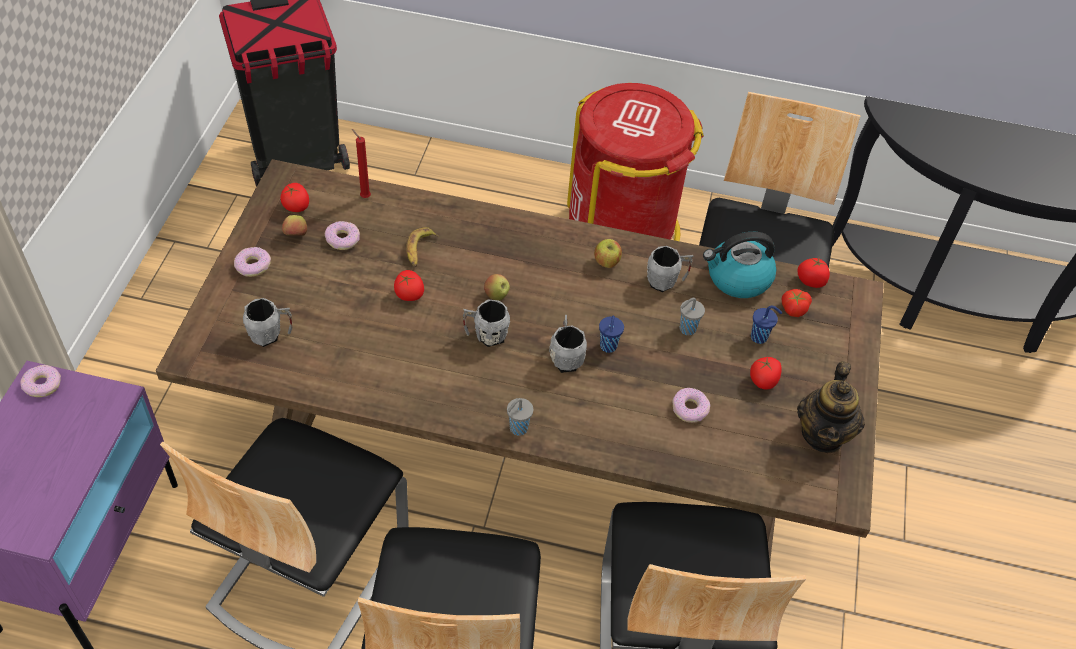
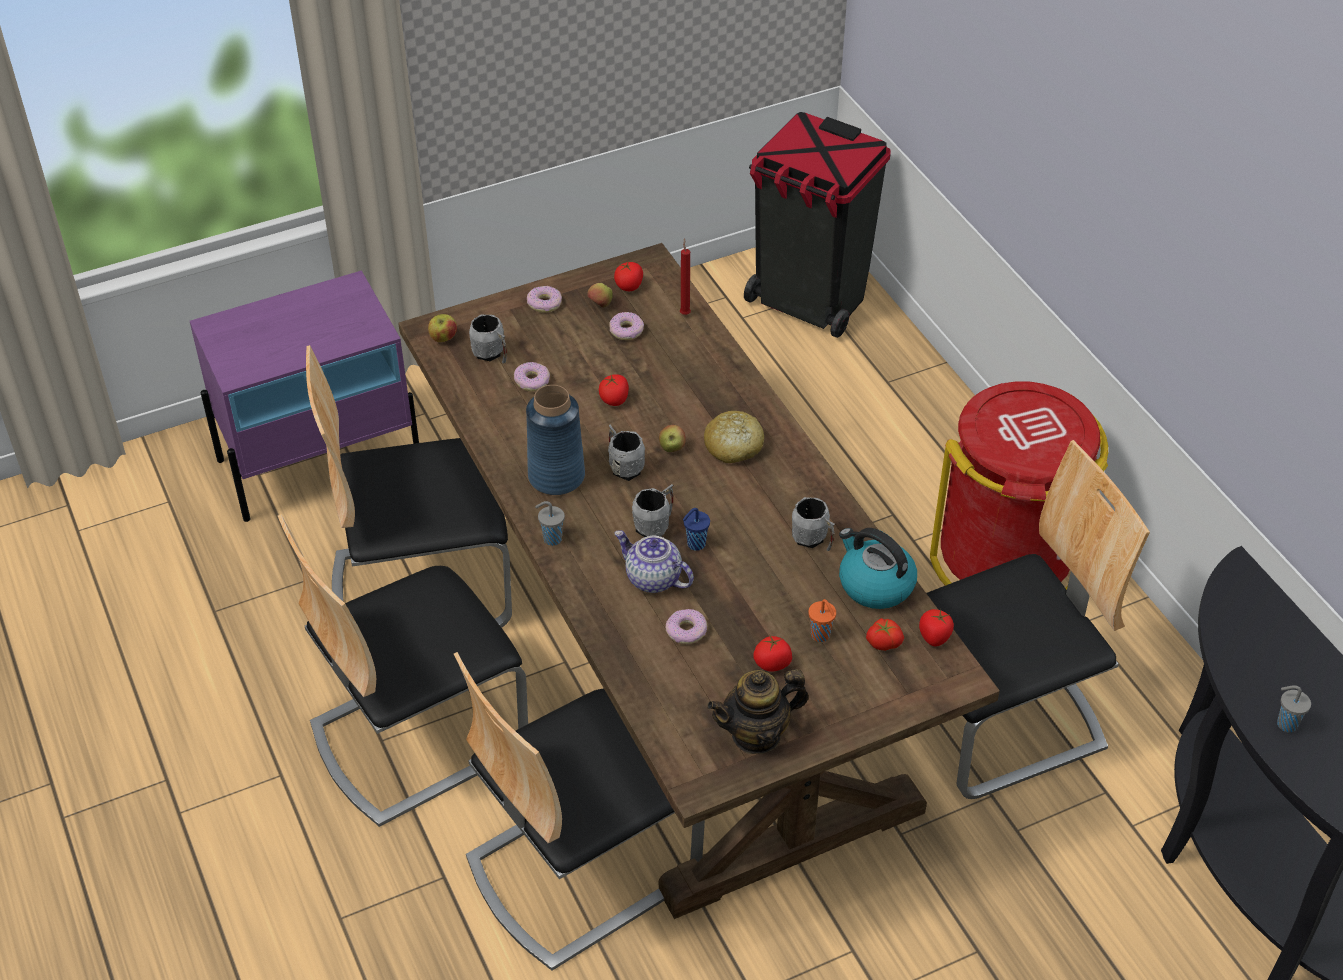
camera: 55 degrees right, 5 degrees down
donut [20,365,61,397] -> donut moved to [514,362,550,391]
banana [406,227,438,267] -> none
apple [594,239,622,268] -> apple moved to [428,314,457,342]
grey cup [680,298,705,335] -> grey cup moved to [1277,685,1311,732]
blue cup [751,305,782,344] -> orange cup [809,599,836,642]
none -> blue vase [526,385,585,495]
none -> teapot [614,530,694,593]
none -> bread [704,411,764,463]

